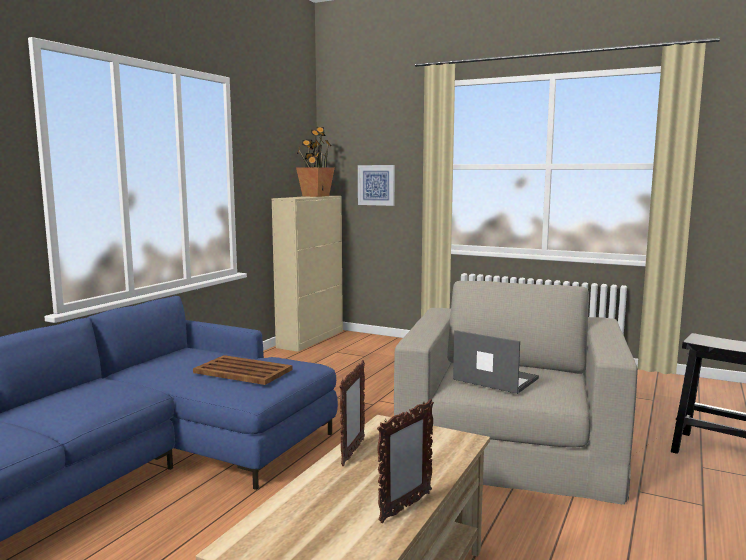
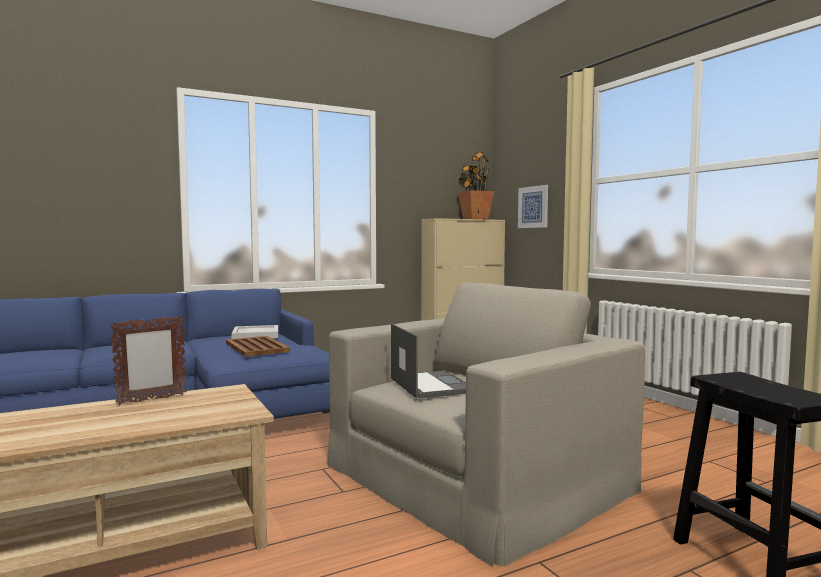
camera: 35 degrees right, 5 degrees down
picture frame [377,399,434,523] -> none
none -> white tray [231,325,278,339]

